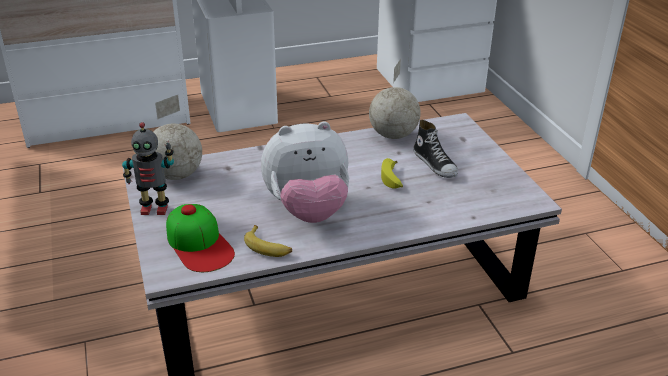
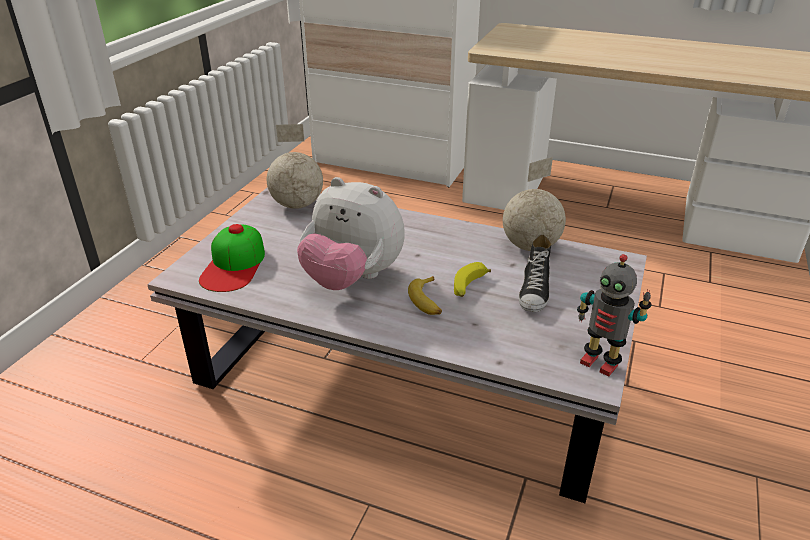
camera: 40 degrees right, 0 degrees up
toy robot [122,122,174,215] -> toy robot moved to [577,254,652,377]
banana [244,225,292,257] -> banana moved to [408,276,442,315]

